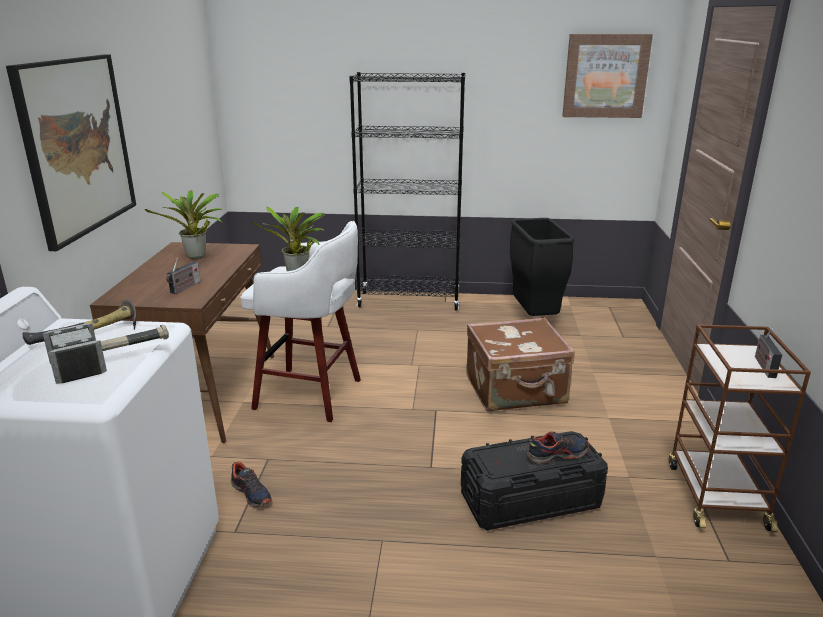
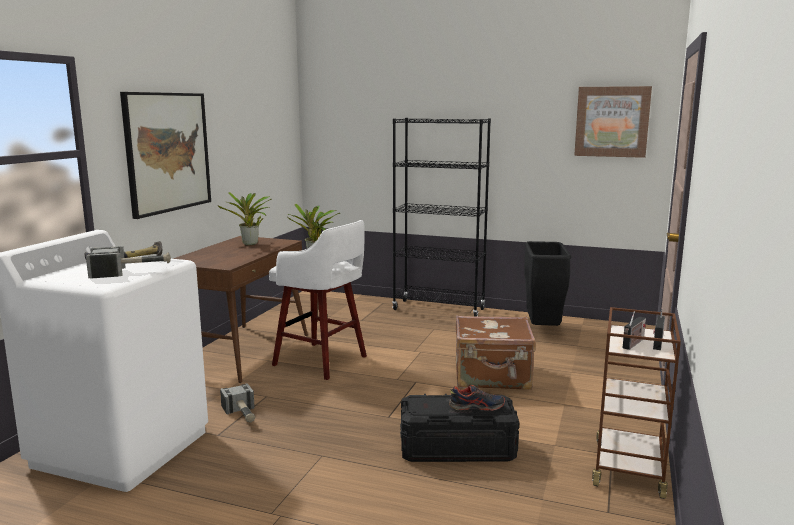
camera: 15 degrees right, 10 degrees down
radio [166,258,200,294] -> radio moved to [623,311,646,350]
shoe [231,462,272,508] -> hammer [220,383,256,422]

